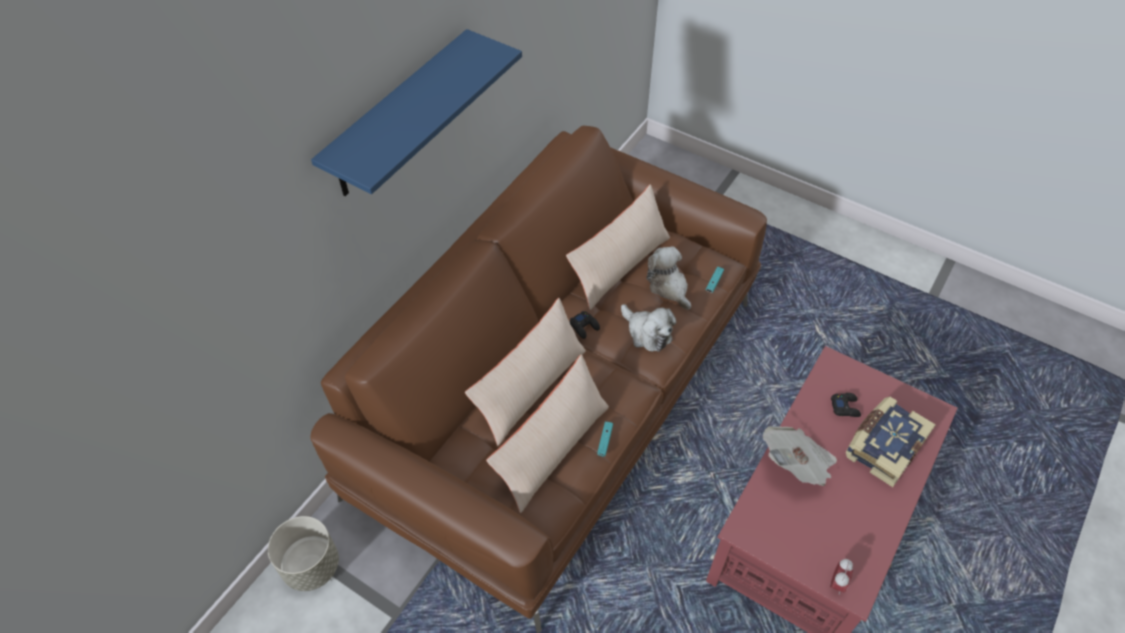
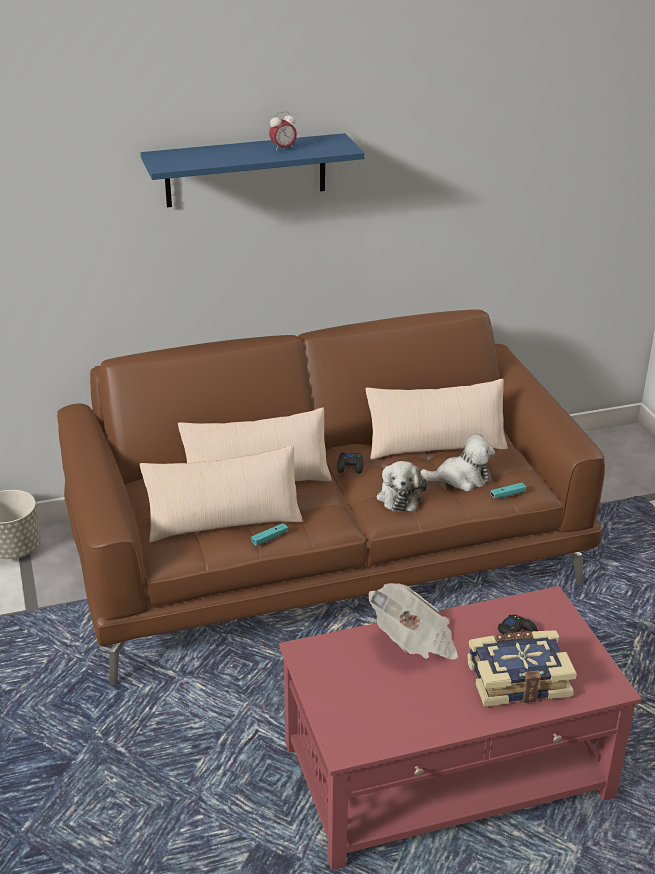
camera: 40 degrees right, 20 degrees down
plush toy [647,246,691,310] -> plush toy turned 75 degrees clockwise [420,434,495,491]
alarm clock [830,559,853,595] -> alarm clock moved to [269,111,297,151]

